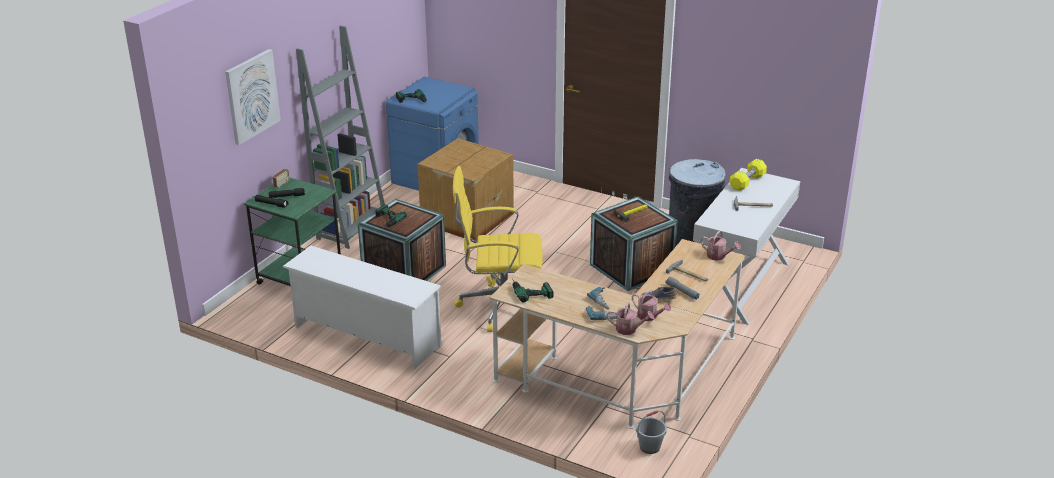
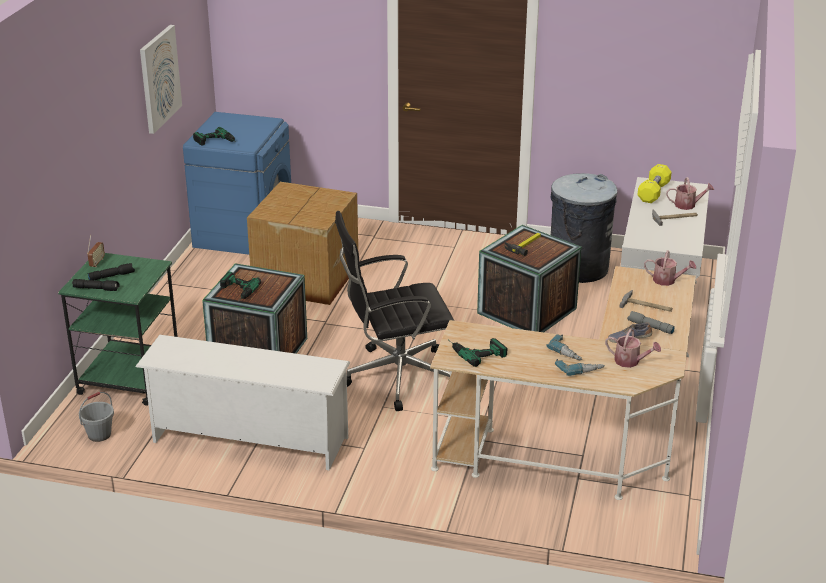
camera: 15 degrees left, 0 degrees up
picture [225,49,281,145] -> picture moved to [140,25,182,134]
grey bookcase [296,25,385,249] -> none
yellow office chair [453,166,546,332] -> black office chair [335,211,454,411]
watering can [607,302,655,335] -> watering can moved to [666,177,714,210]
grey bucket [636,411,667,454] -> grey bucket moved to [79,392,114,442]

